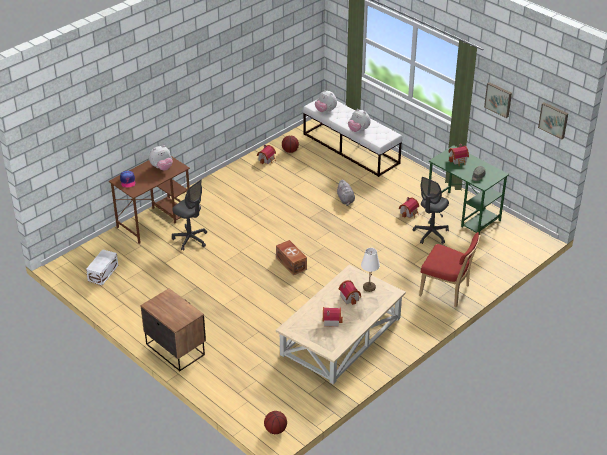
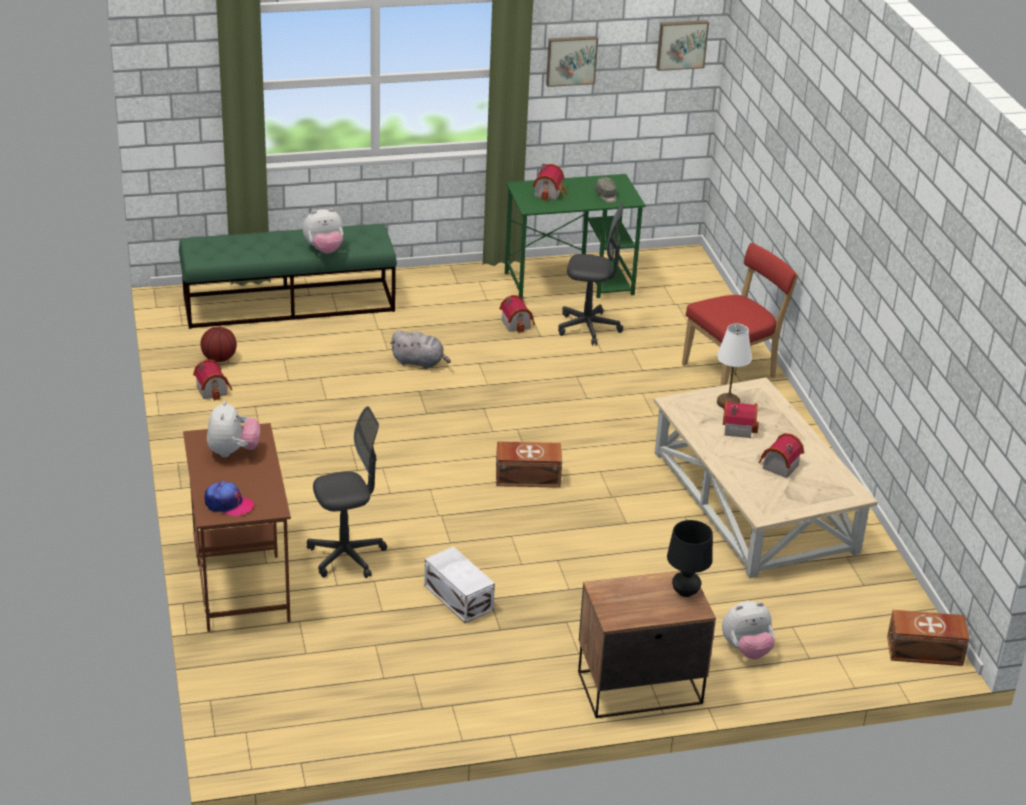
camera: 60 degrees left, 5 degrees down
white storage box [86,249,118,286] -> white storage box moved to [424,547,495,623]
basketball [264,411,287,434] -> brown storage box [887,610,970,666]
white bench [303,100,402,177] -> green bench [179,224,397,329]
plush toy [315,90,337,112] -> plush toy moved to [722,601,775,659]
grey office chair [413,177,449,244] -> grey office chair turned 60 degrees counterclockwise [558,203,624,345]
none -> black table lamp [667,520,713,597]

